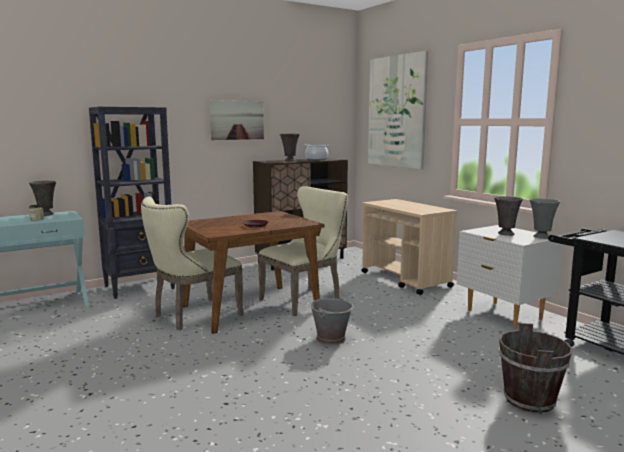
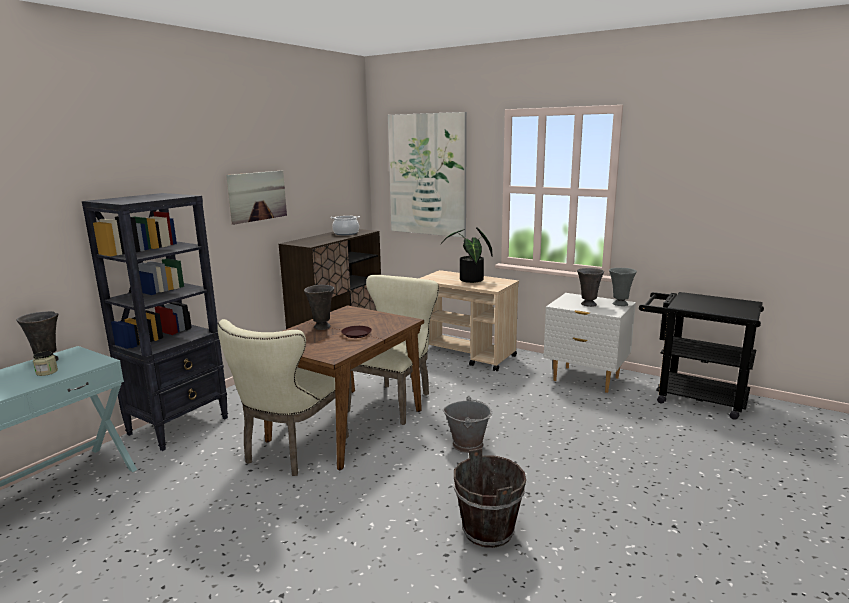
camera: 25 degrees left, 5 degrees up
grey vase [280,133,300,161] -> grey vase moved to [304,285,334,330]
brown bucket [498,323,572,413] -> brown bucket moved to [454,448,526,548]
none -> potted plant [441,227,492,283]

